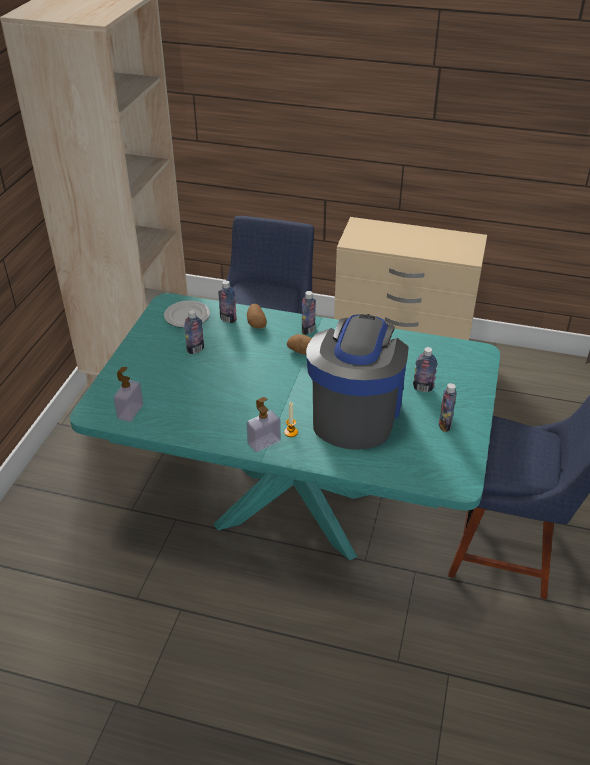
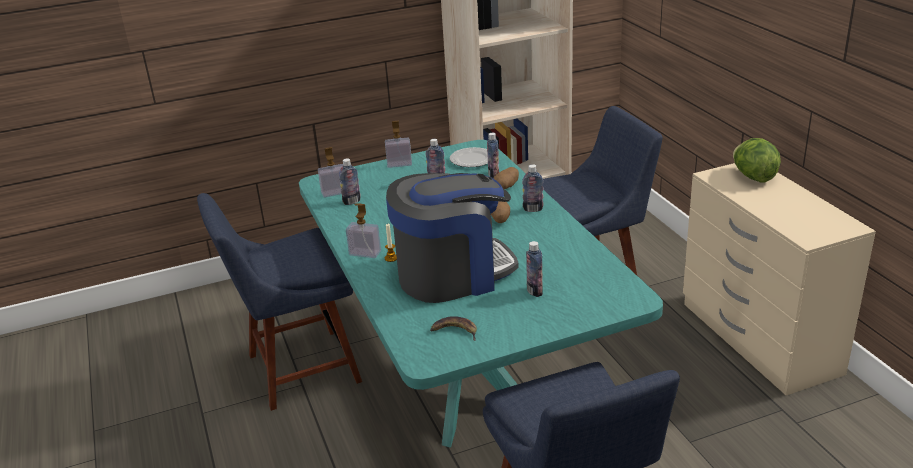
camera: 55 degrees right, 10 degrees down
bottle [439,383,457,432] -> bottle moved to [339,158,361,205]
none -> blue chair [197,193,362,411]
none -> soap dispenser [385,121,412,168]
none -> banana [430,316,477,341]
none -> lettuce [733,138,781,182]

